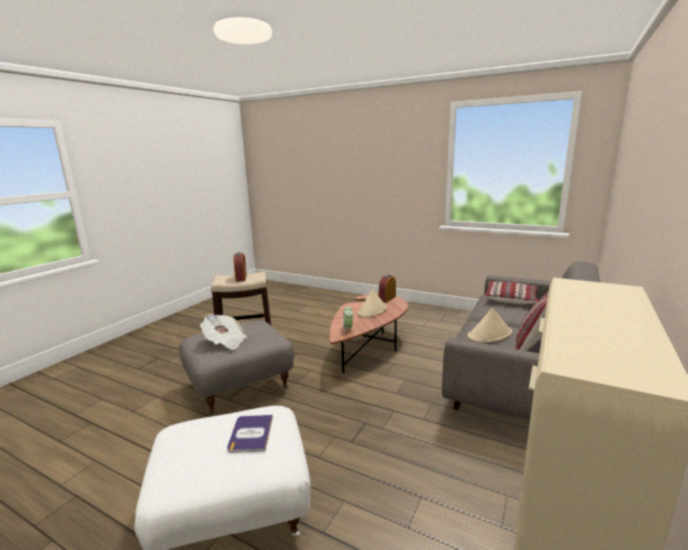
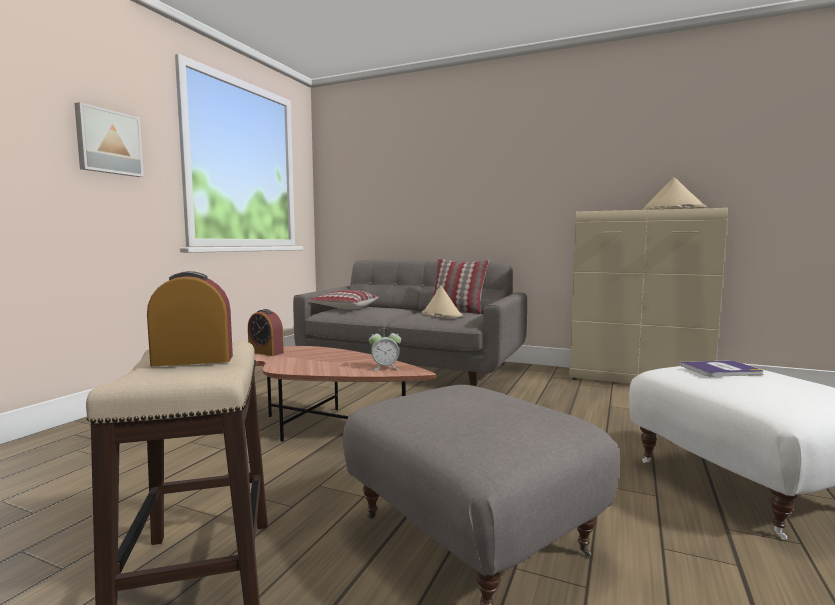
camera: 95 degrees left, 10 degrees down
newspaper [200,314,247,350] -> none
beige hat [357,289,387,317] -> beige hat moved to [642,177,706,210]
none -> picture [74,102,144,177]

